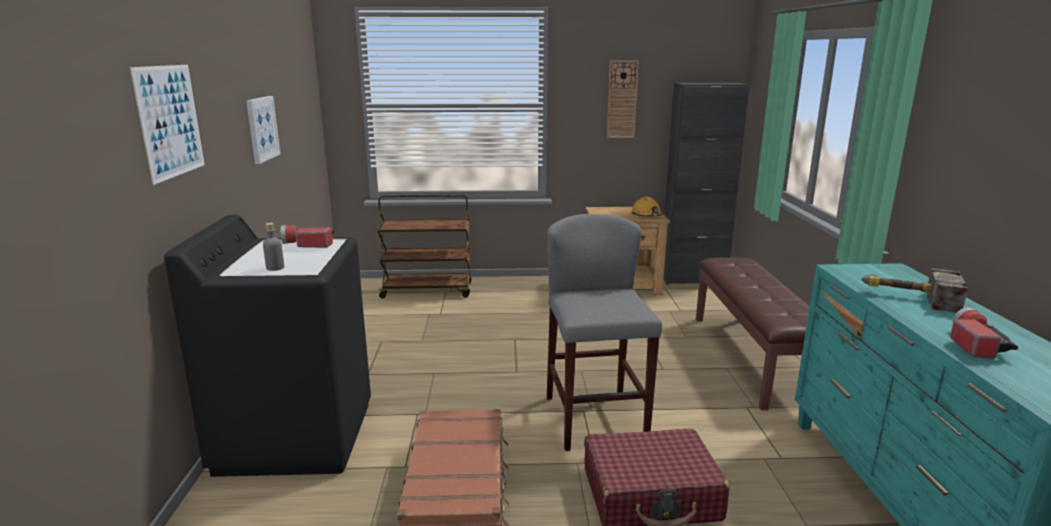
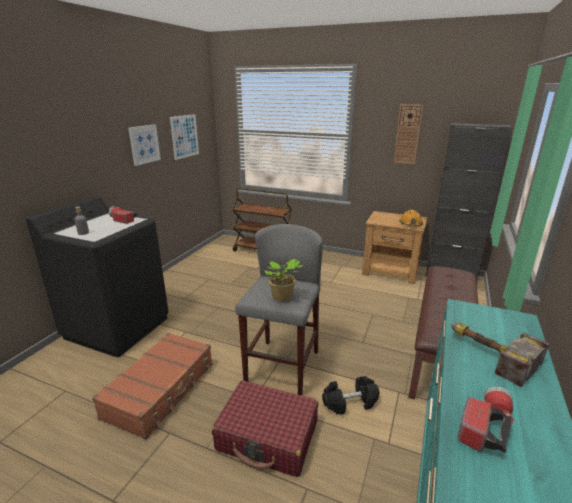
camera: 25 degrees right, 5 degrees up
picture [130,65,205,185] -> picture moved to [170,114,199,160]
none -> potted plant [264,259,303,301]
none -> black dumbbell [322,376,379,415]

